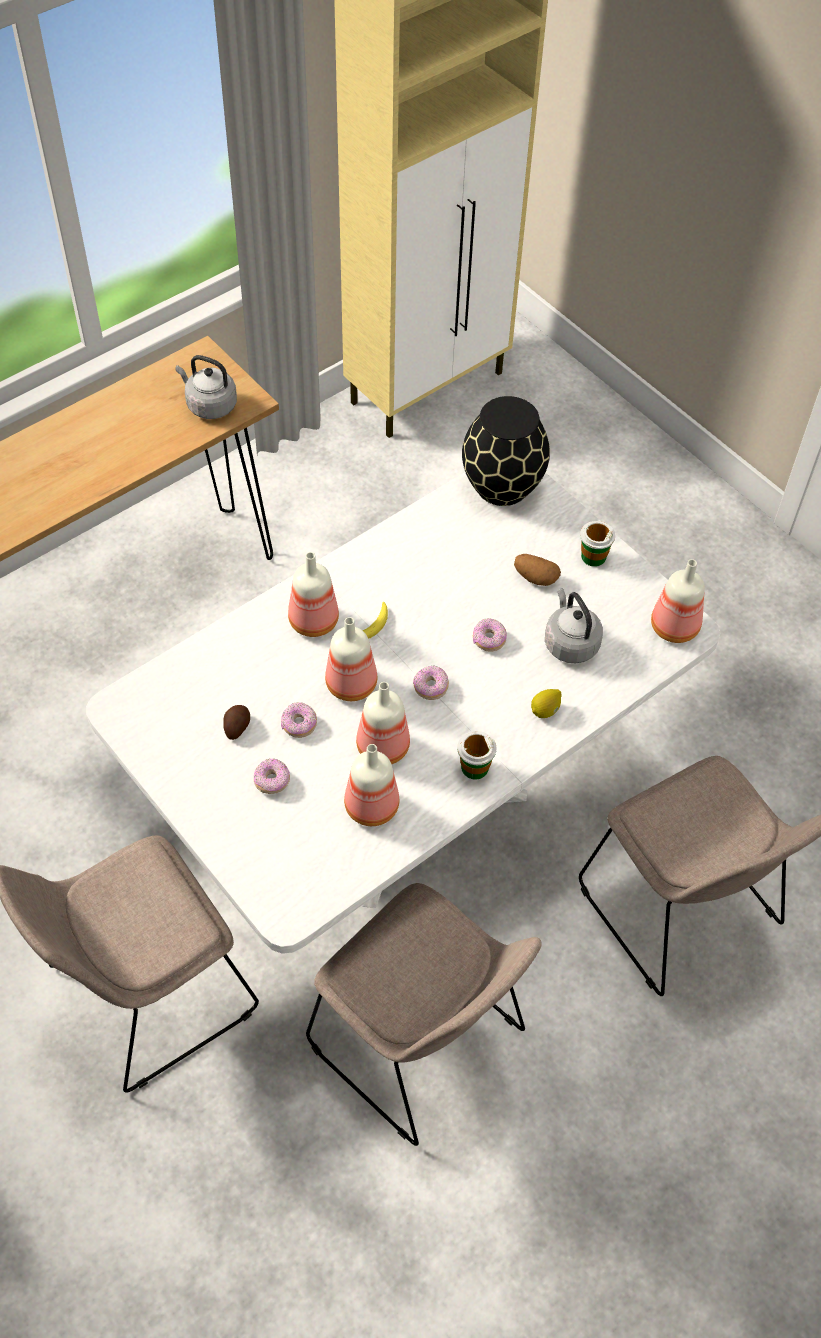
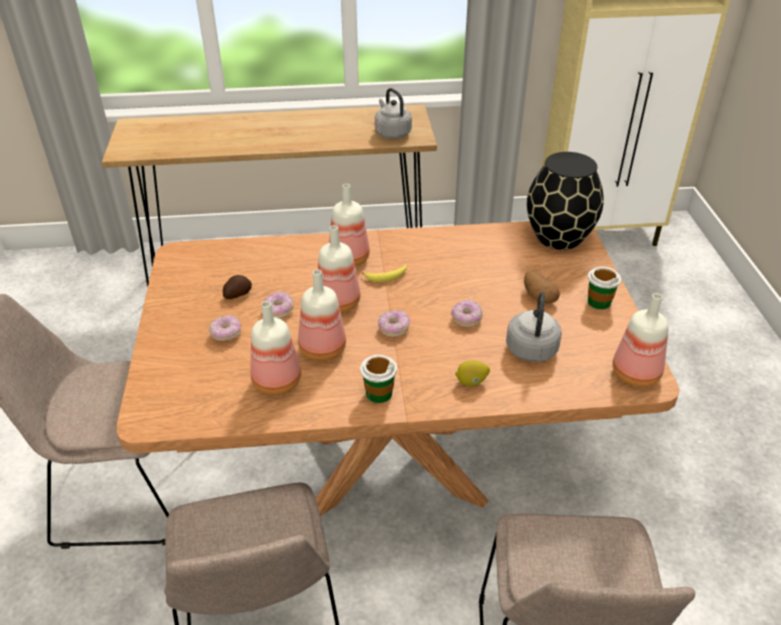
camera: 35 degrees right, 15 degrees down
white dining table [86,472,721,954] -> brown dining table [117,221,680,516]

